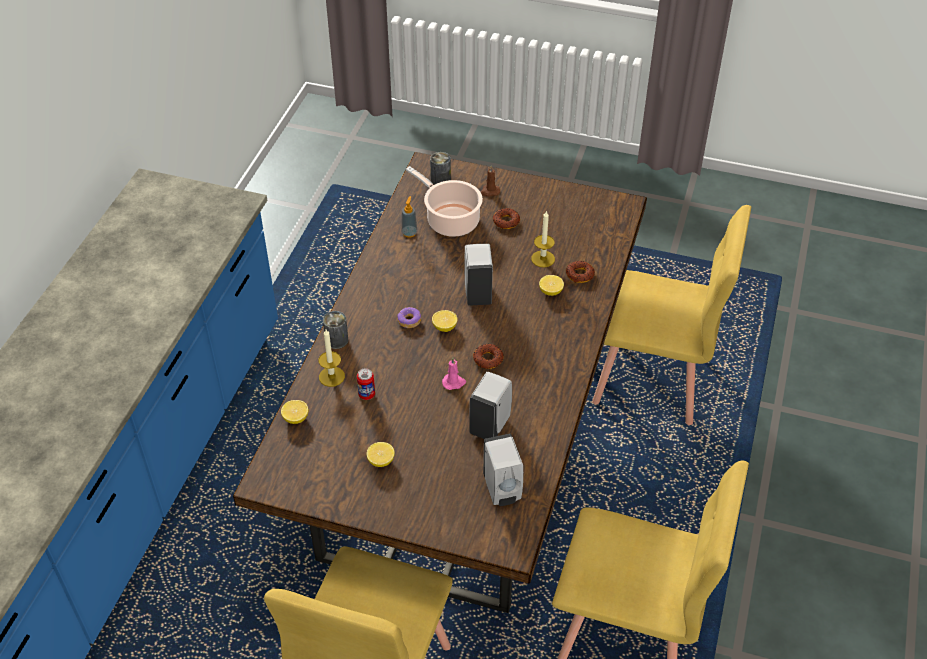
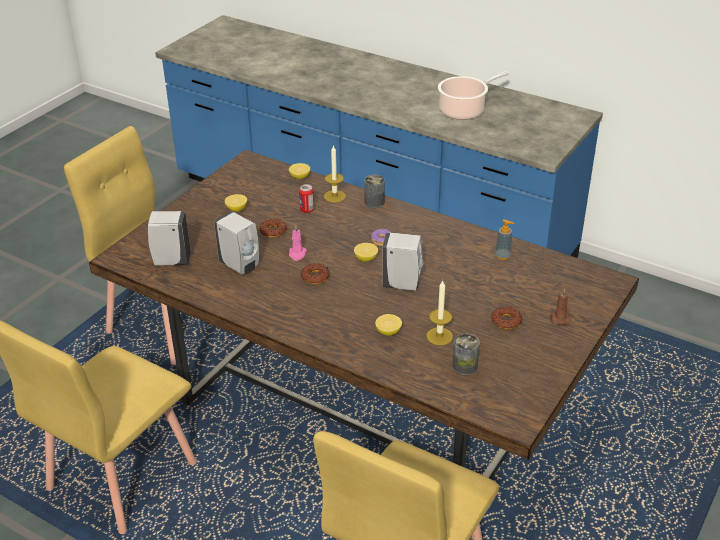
camera: 105 degrees right, 10 degrees down
cooking pot [406,166,483,237] -> cooking pot moved to [438,71,509,120]
can [430,152,451,185] -> can moved to [453,334,480,375]
donut [566,261,595,283] -> donut moved to [259,219,287,238]

